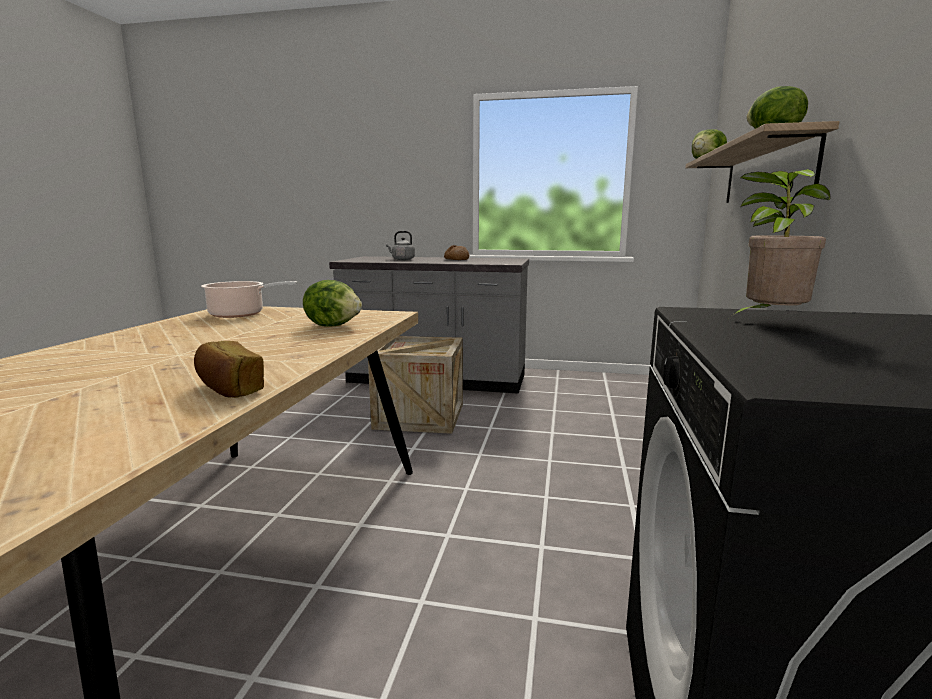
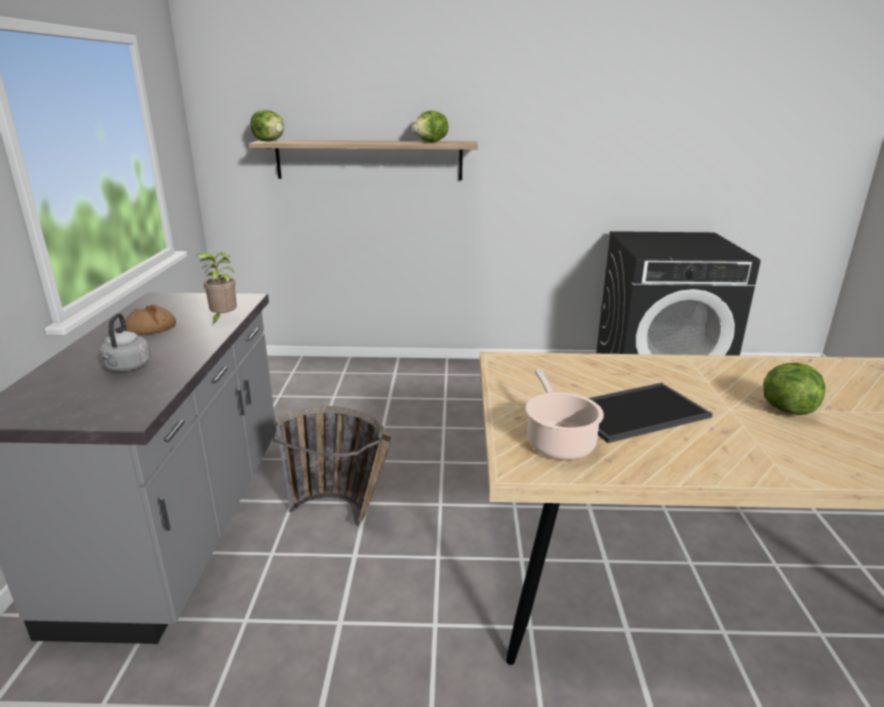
camera: 100 degrees left, 10 degrees up
bread [194,341,264,398] -> none
lettuce [303,280,362,327] -> lettuce moved to [763,363,826,415]
crate [368,336,463,434] -> basket [273,406,391,527]
potted plant [729,169,830,318] -> potted plant moved to [196,252,237,325]
none -> tray [588,383,713,443]

